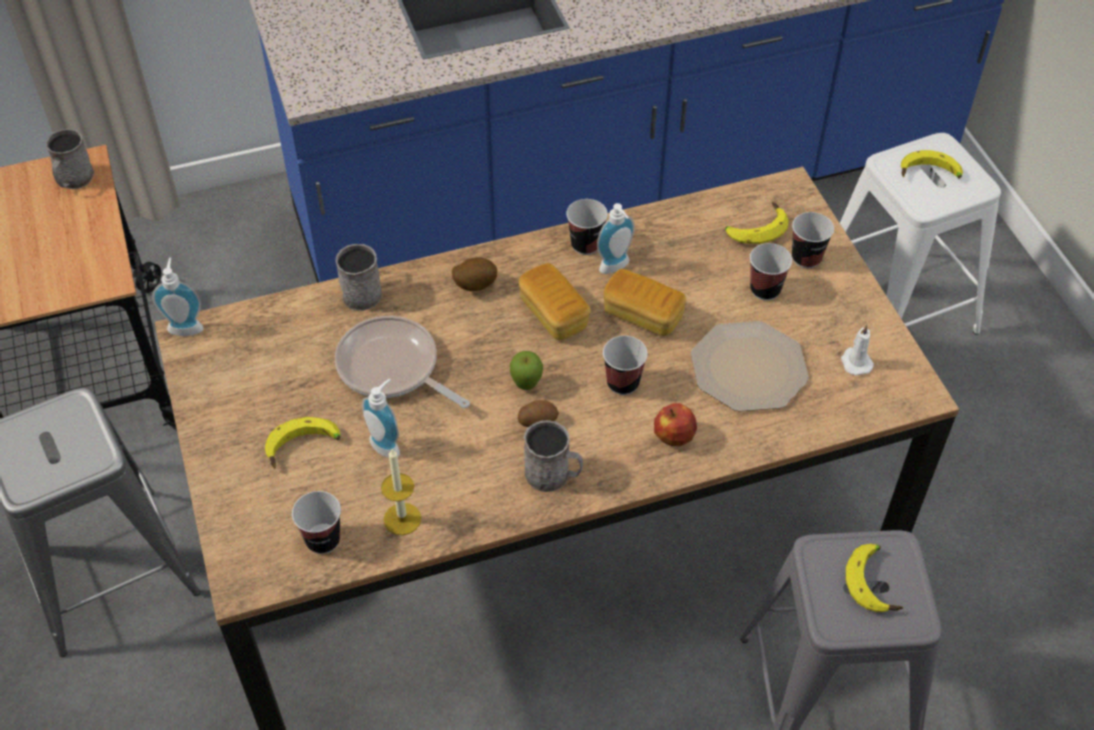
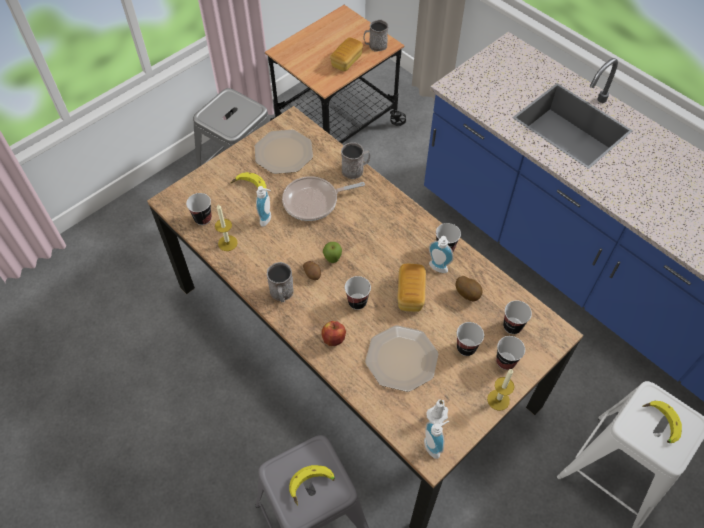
camera: 65 degrees right, 5 degrees up
soap dispenser [152,257,204,336] -> soap dispenser moved to [424,421,450,459]
frying pan [335,316,470,408] -> frying pan turned 120 degrees counterclockwise [282,176,365,221]
potato [452,257,497,291] -> potato moved to [456,276,483,301]
bread [519,263,591,340] -> bread moved to [330,37,363,71]
banana [725,201,789,244] -> cup [503,300,532,334]
none -> plate [255,130,313,174]
none -> candle [487,369,515,411]

